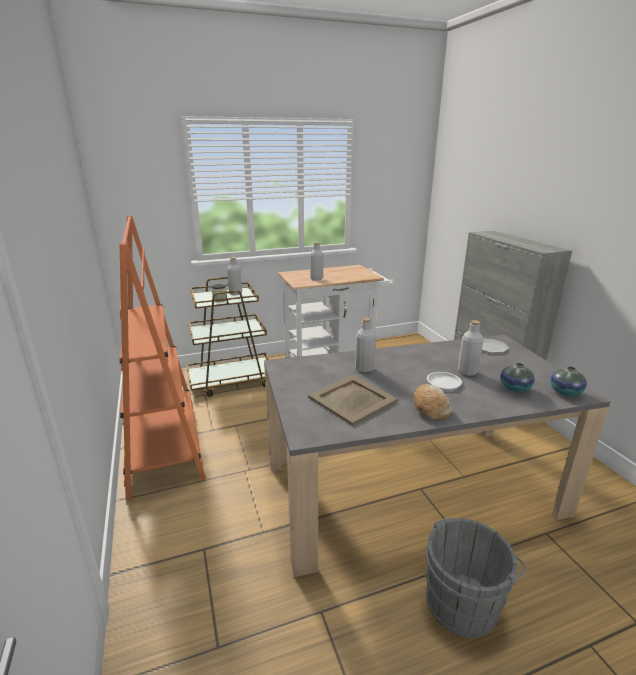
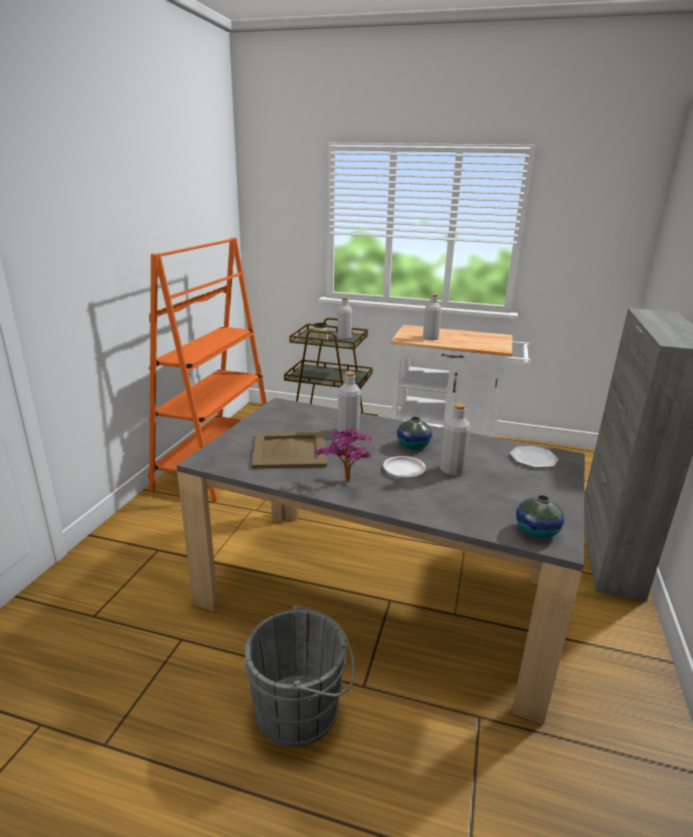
camera: 35 degrees right, 0 degrees up
bread [414,384,452,420] -> potted plant [315,428,372,482]
vase [501,363,535,392] -> vase moved to [397,417,432,450]

